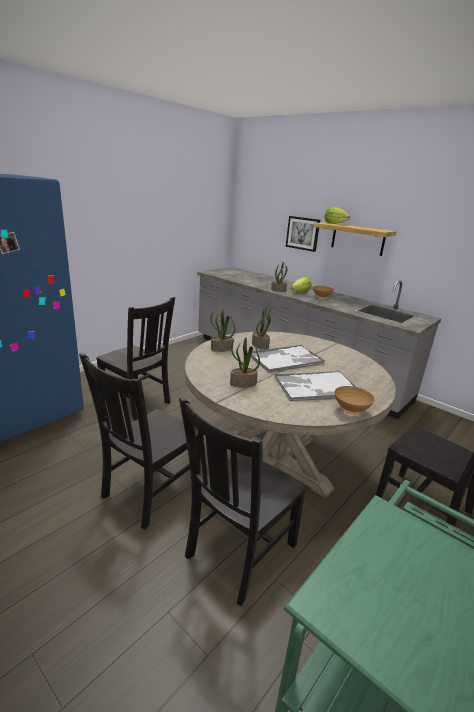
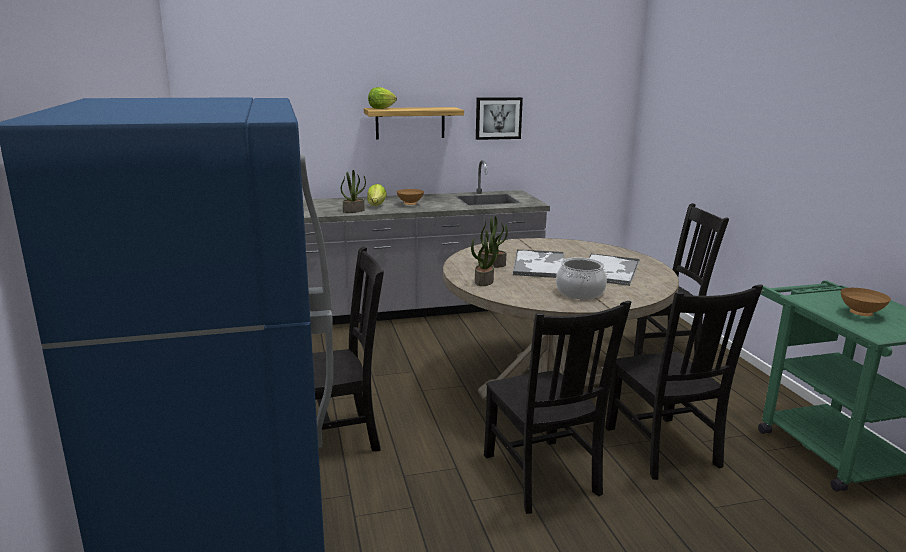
camera: 55 degrees left, 5 degrees down
potted plant [230,337,260,388] -> cooking pot [556,257,607,299]
picture [286,216,320,252] -> picture moved to [476,97,523,140]
brown bowl [335,386,375,415] -> brown bowl moved to [841,288,891,316]

